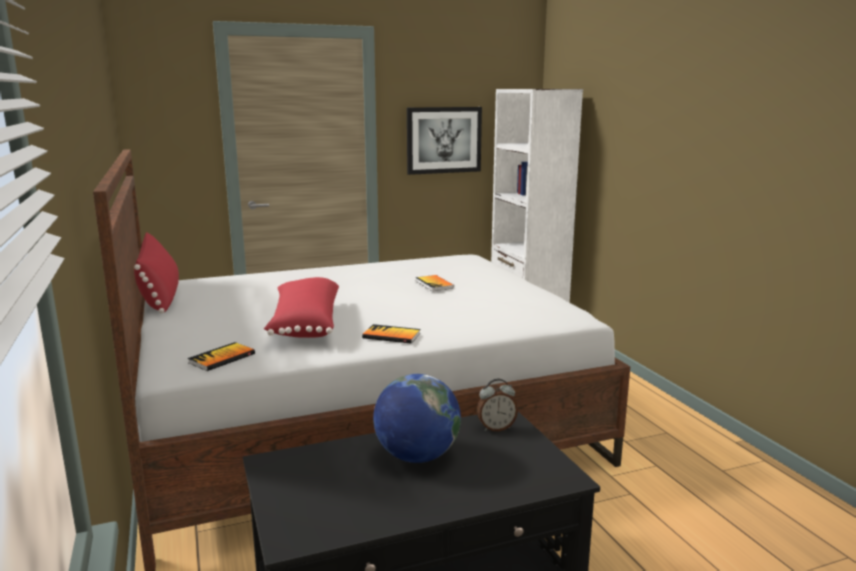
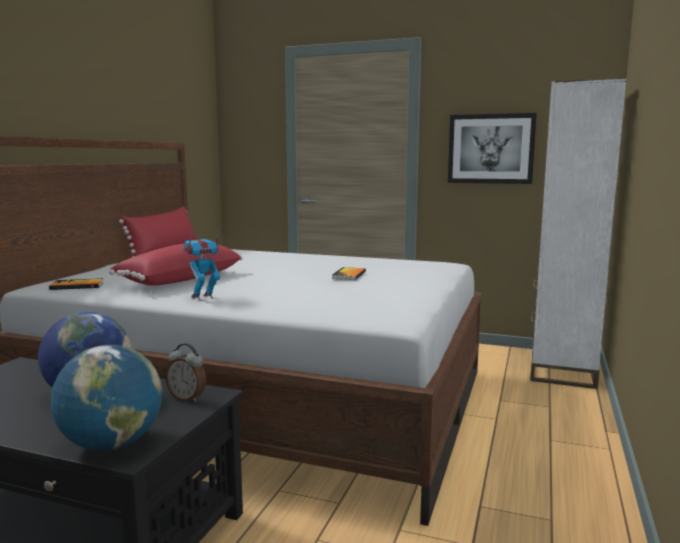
camera: 40 degrees right, 5 degrees down
book [362,324,420,344] -> toy robot [183,230,220,300]
none -> globe [51,345,162,451]

